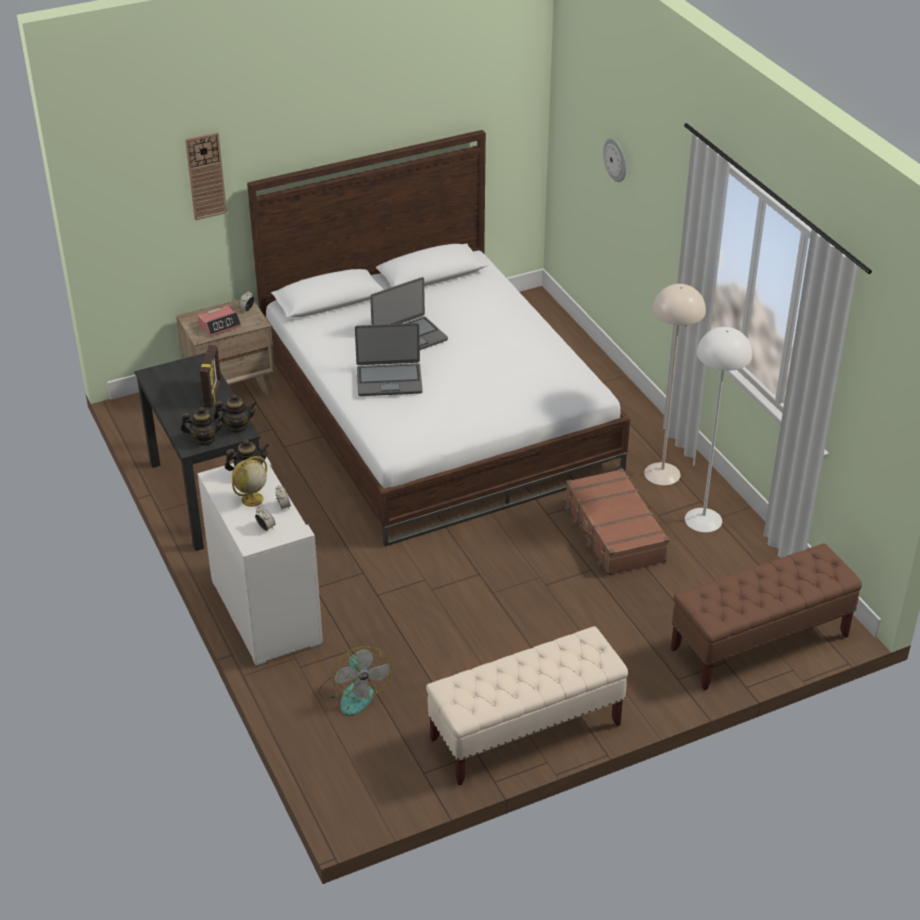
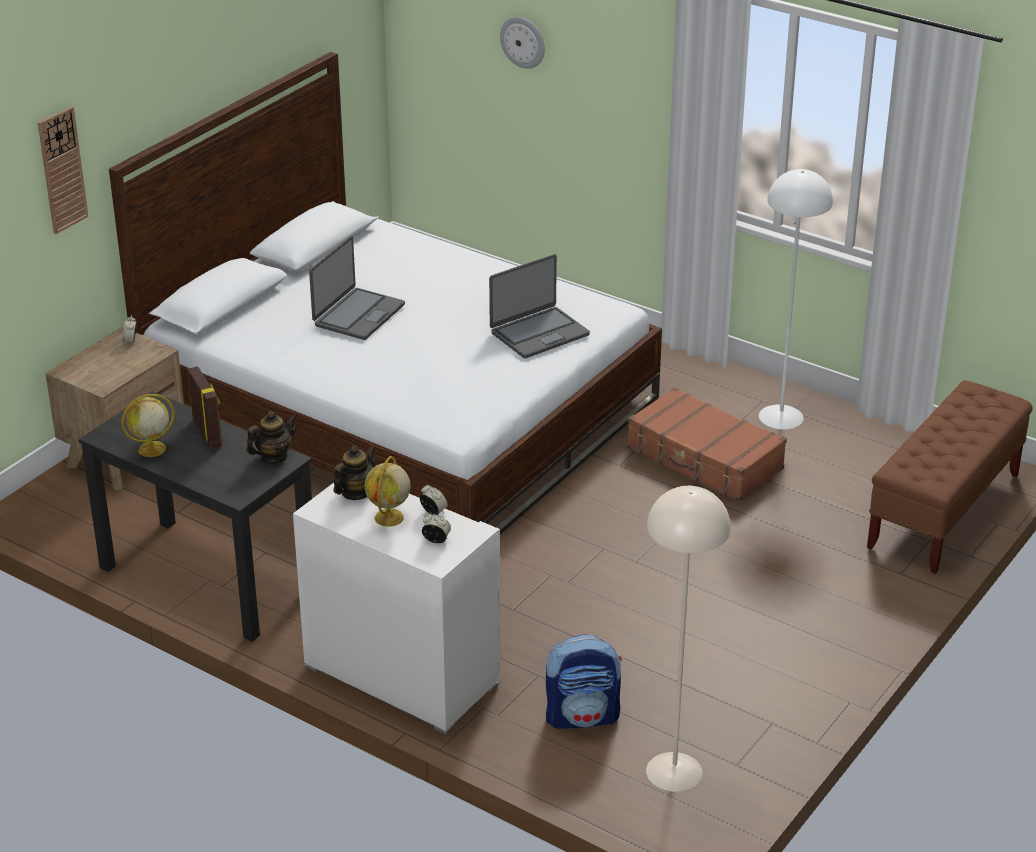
camera: 30 degrees left, 5 degrees down
teapot [180,407,224,445] -> none
alarm clock [198,305,242,337] -> none
fan [318,646,392,716] -> backpack [546,635,622,729]
laptop [355,323,423,396] -> laptop moved to [489,254,590,358]
beige bench [426,626,628,785] -> none
beige floor lamp [644,284,706,485] -> beige floor lamp moved to [646,486,731,792]
none -> globe [121,394,174,457]

